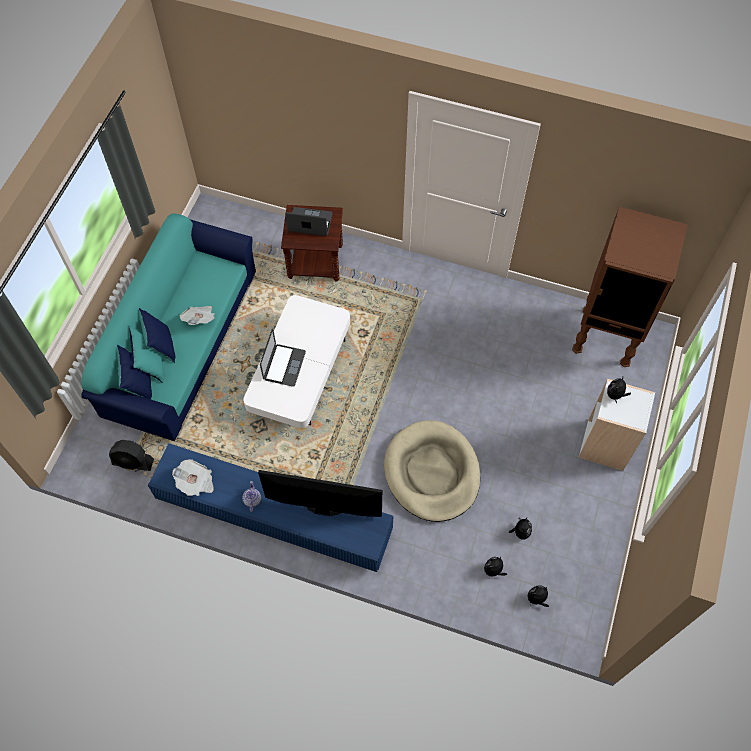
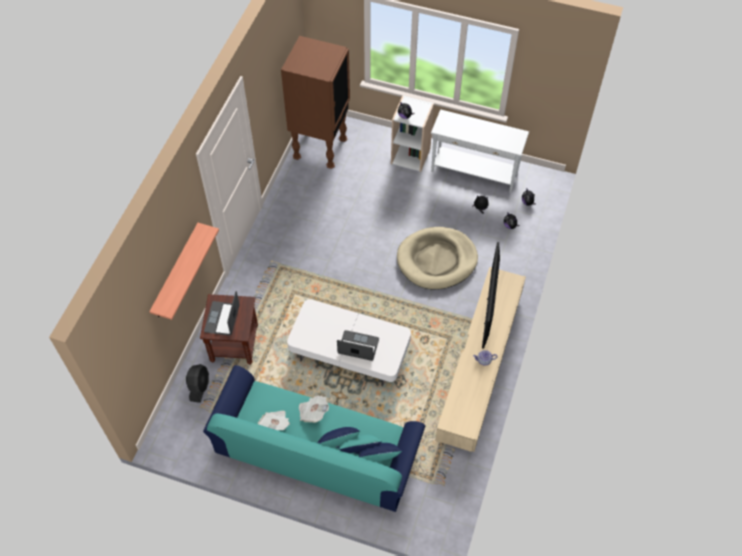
camera: 90 degrees left, 5 degrees down
black fan [109,440,154,471] -> black fan moved to [186,364,209,403]
blue tv stand [148,443,393,572] -> beige tv stand [435,267,526,452]
newspaper [172,459,214,496] -> newspaper moved to [258,411,290,430]
none -> shelf [149,223,219,320]
none -> white console table [431,109,529,193]

